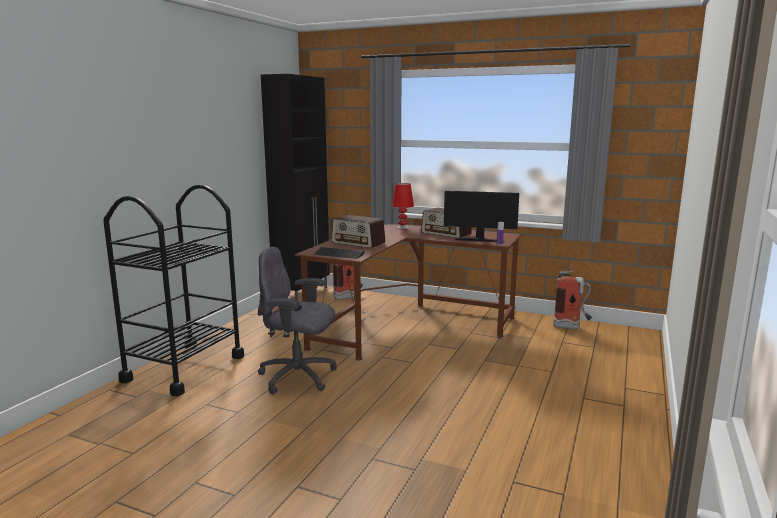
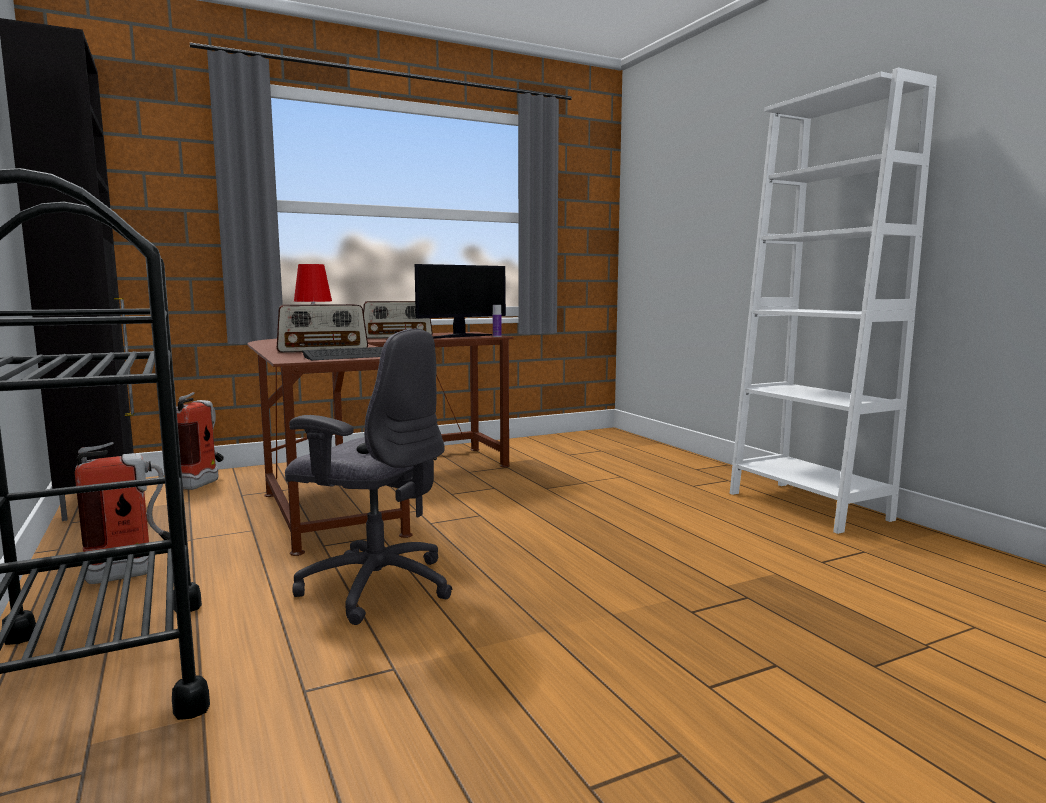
camera: 50 degrees left, 5 degrees down
grey office chair [258,247,337,394] -> grey office chair turned 120 degrees counterclockwise [285,329,452,625]
fire extinguisher [553,271,592,330] -> fire extinguisher moved to [75,442,170,584]
none -> white bookcase [730,68,937,534]

